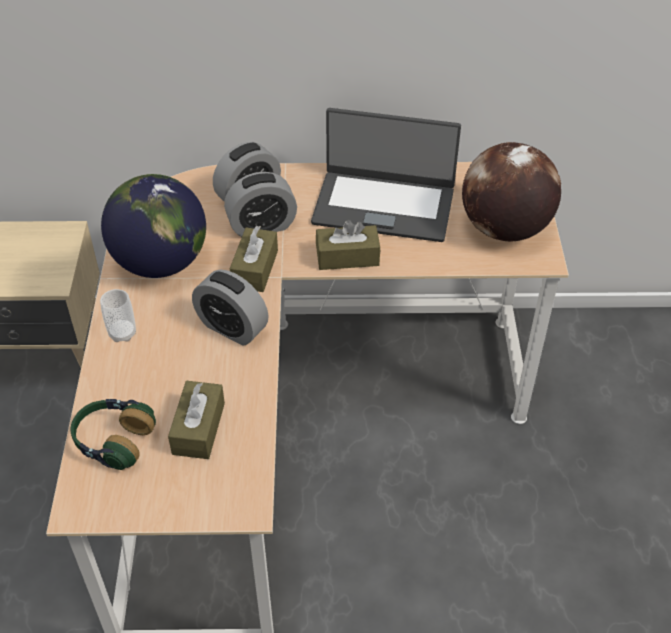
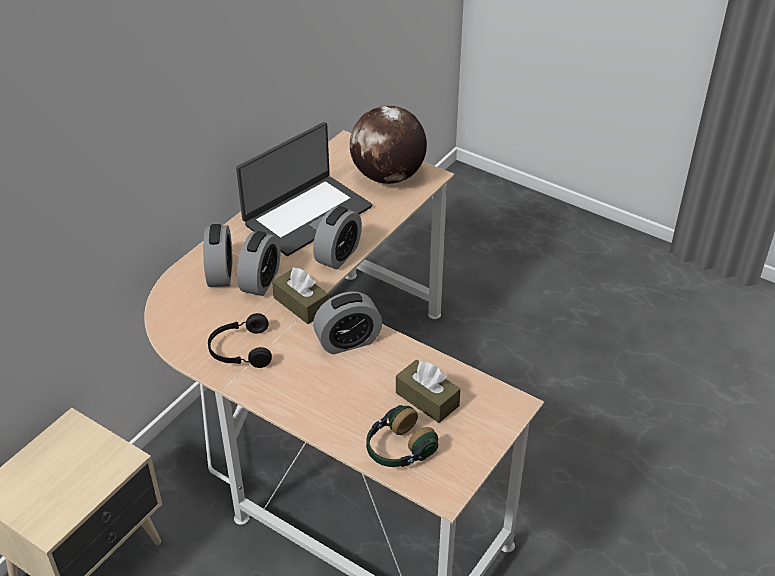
camera: 55 degrees left, 5 degrees down
cup [100,289,136,342] -> none
globe [101,174,206,278] -> black headphones [208,313,272,368]
brown tissue box [316,220,380,270] -> alarm clock [313,206,362,269]

